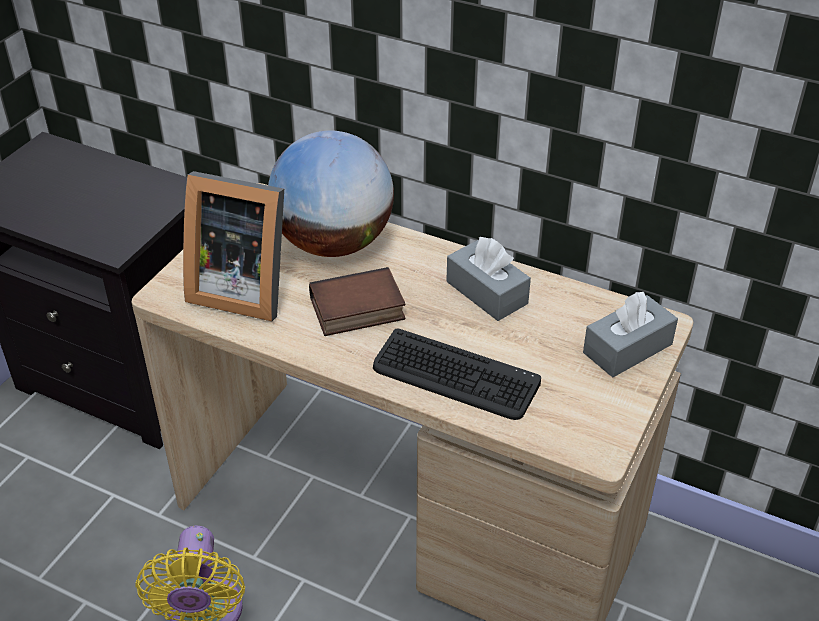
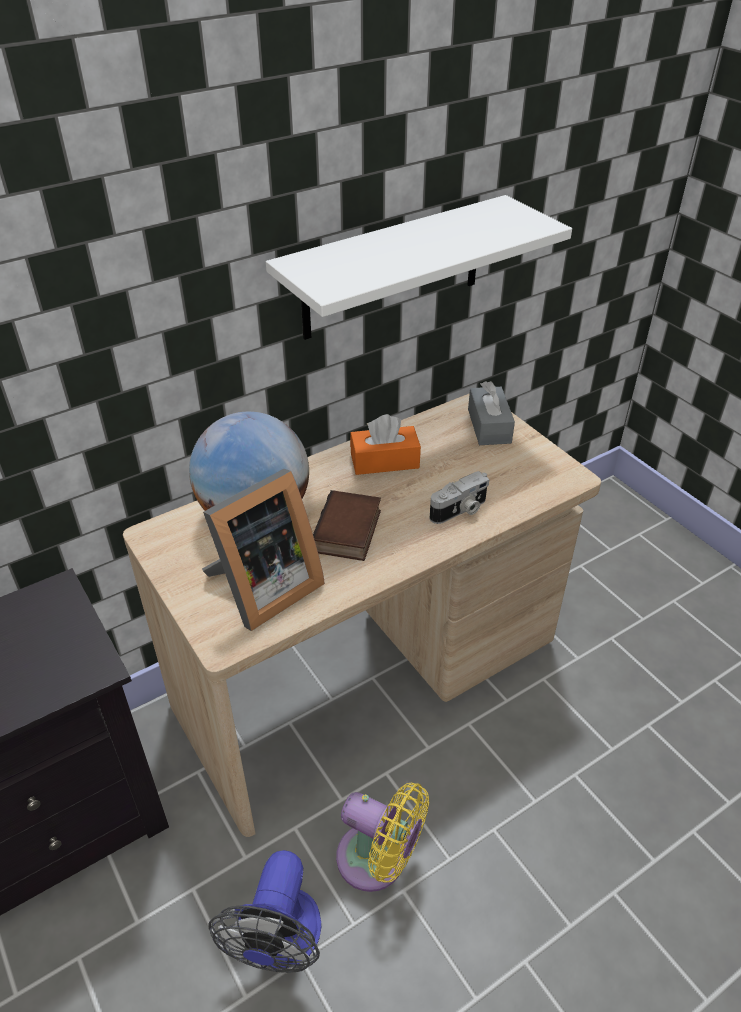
camera: 60 degrees left, 0 degrees up
keyboard [373,328,541,420] -> camera [430,471,489,524]
grey tissue box [446,237,531,321] -> orange tissue box [350,414,421,475]
none -> fan [209,850,321,973]
none -> white shelf [266,195,572,340]

